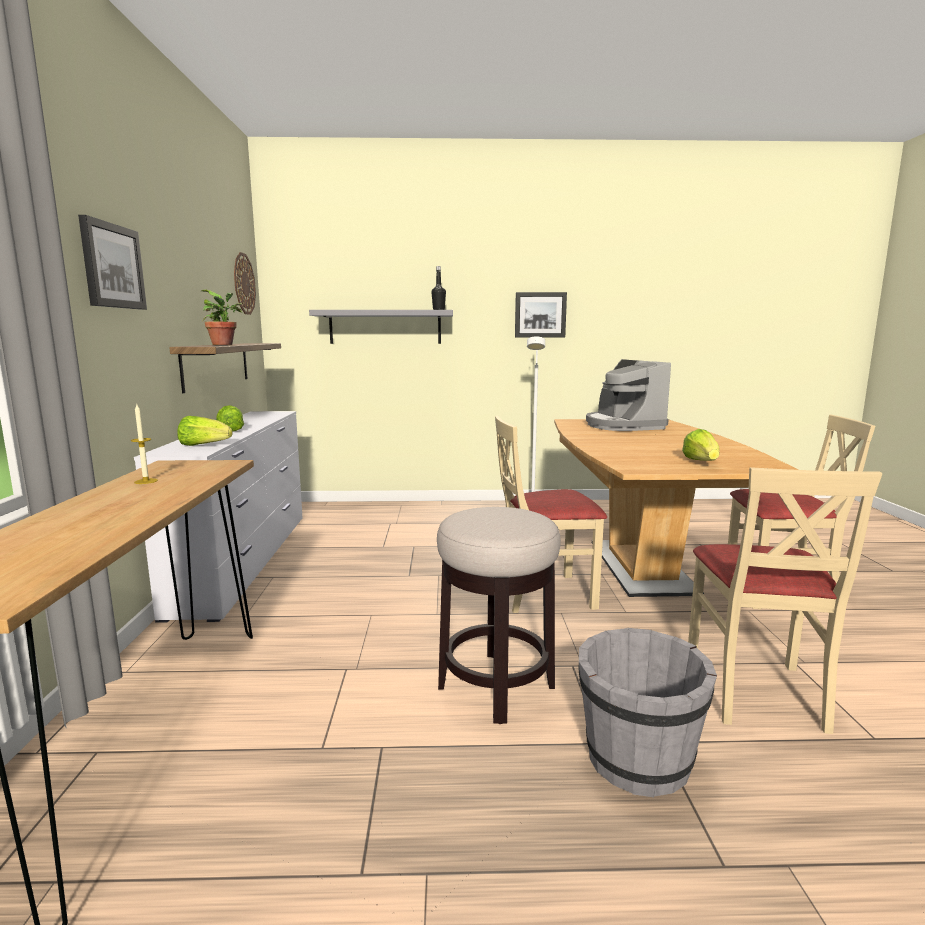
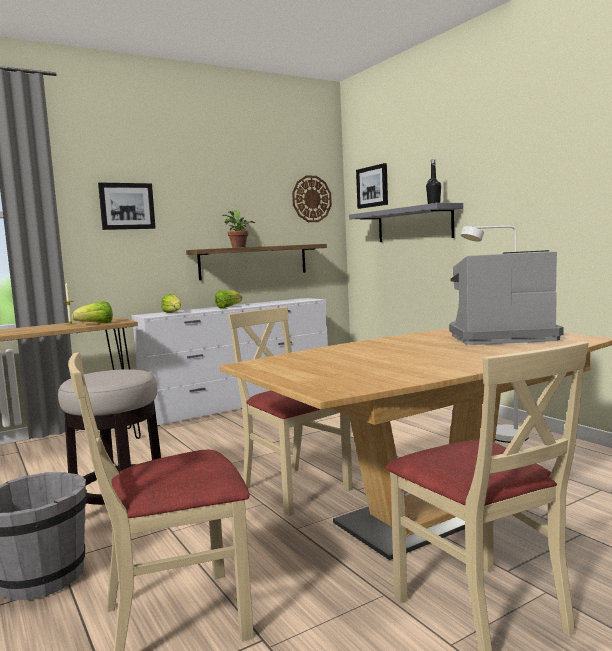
camera: 60 degrees right, 5 degrees down
picture [515,292,567,338] -> picture moved to [356,163,388,209]
coffee machine [586,359,671,431] -> coffee machine turned 45 degrees clockwise [449,250,564,345]
lettuce [682,429,720,461] -> lettuce moved to [72,301,113,323]

